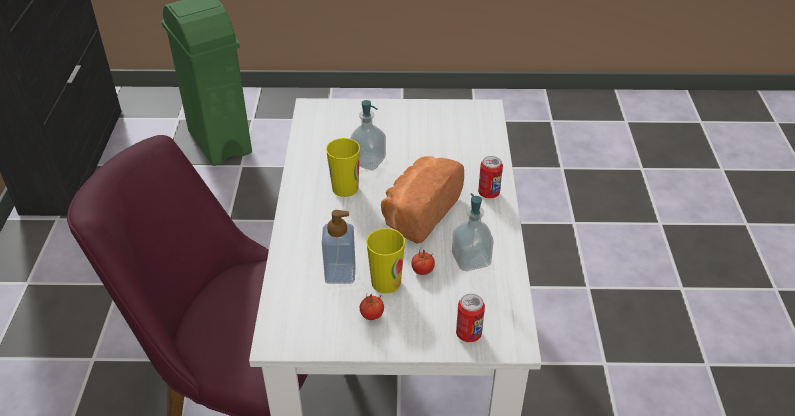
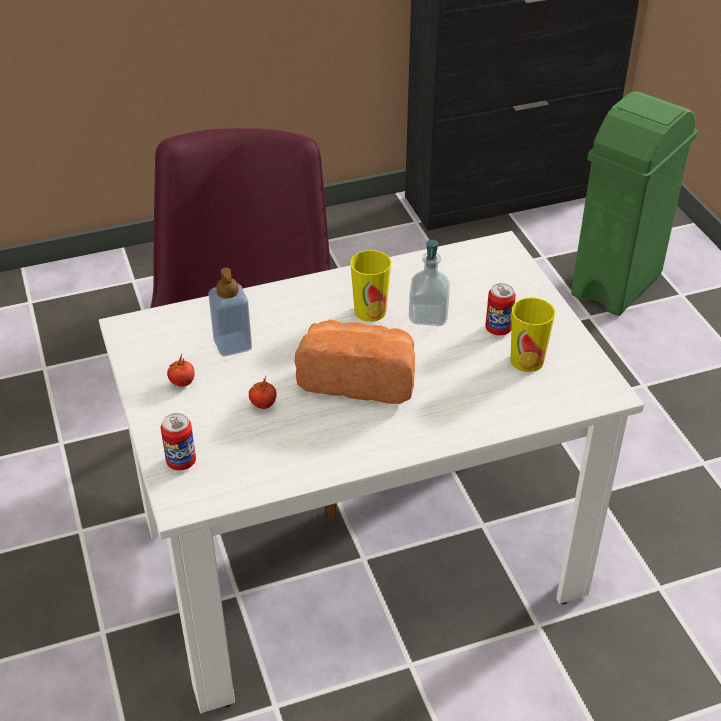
camera: 70 degrees right, 0 degrees up
cup [366,228,405,293] -> cup moved to [510,297,555,372]
soap dispenser [452,193,494,271] -> none
can [478,156,503,198] -> can moved to [485,283,516,336]

